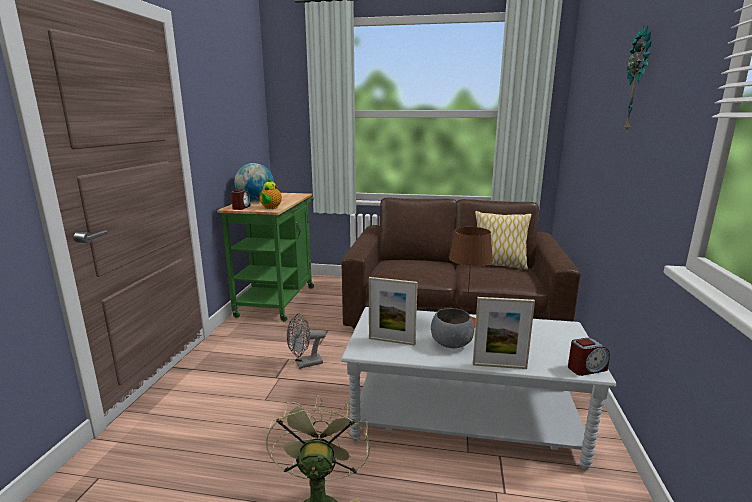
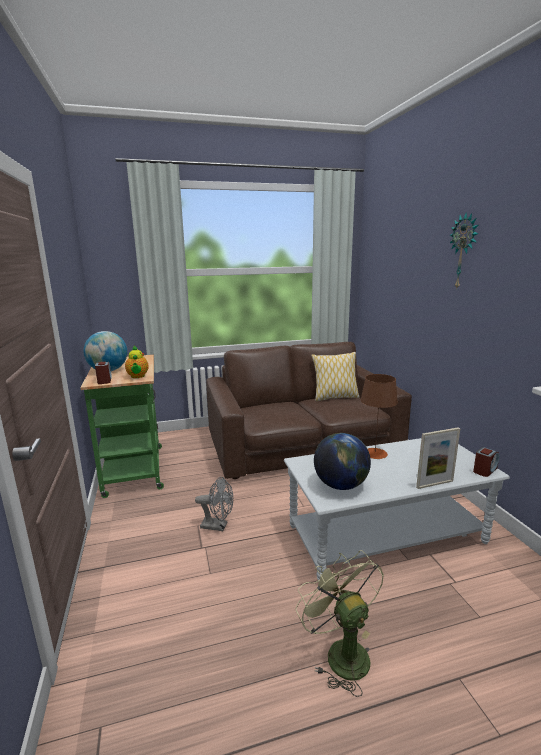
camera: 25 degrees left, 0 degrees up
grey fan [287,313,326,369] -> grey fan turned 120 degrees counterclockwise [195,477,233,531]
picture frame [369,277,418,346] -> globe [314,433,371,490]
grey bowl [431,308,475,348] -> none

